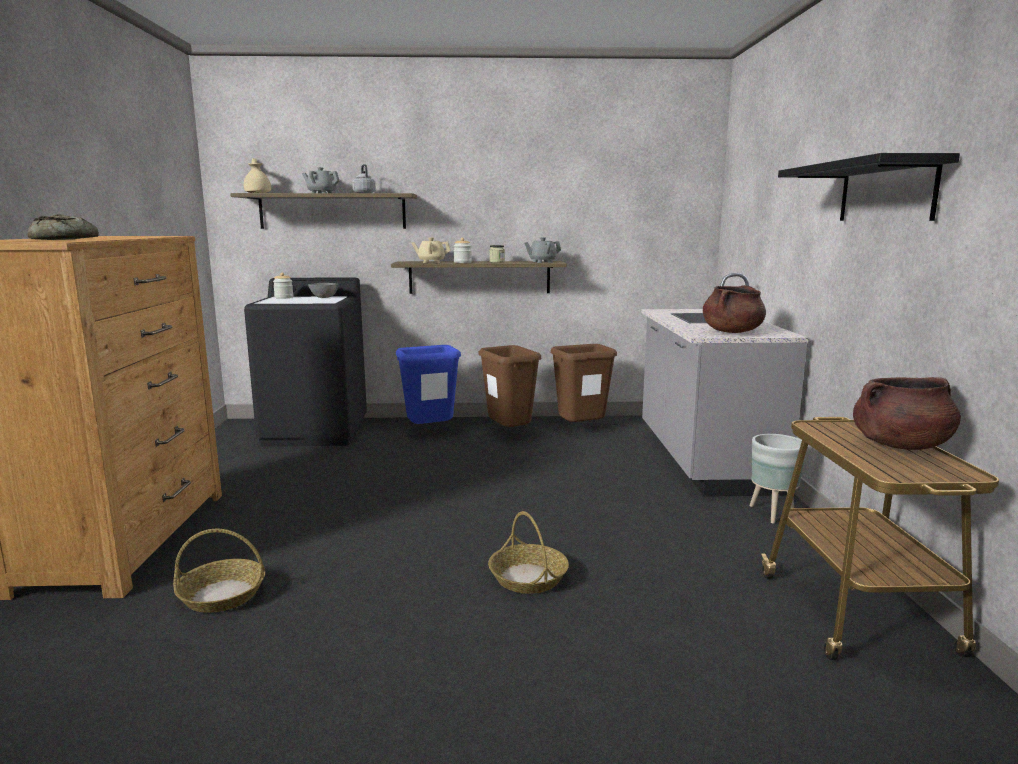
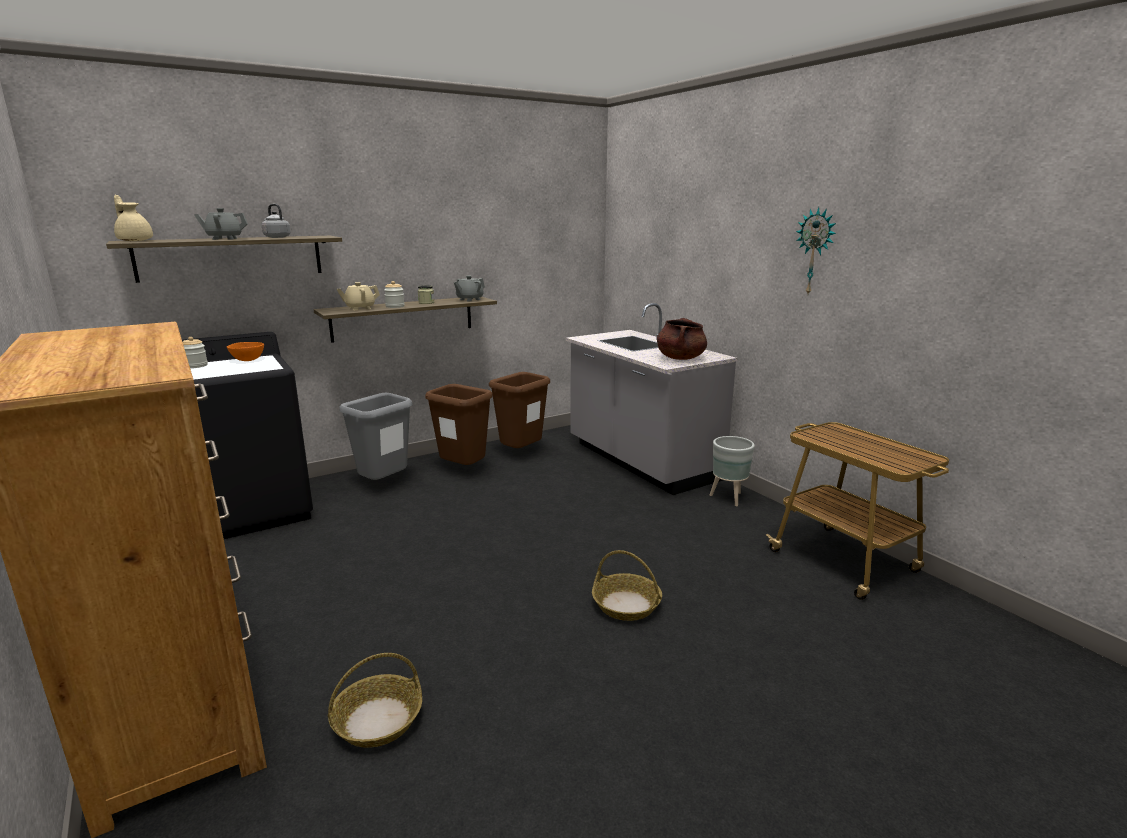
camera: 30 degrees left, 5 degrees up
bread [27,214,99,240] -> none
grey bowl [308,283,339,298] -> orange bowl [227,342,264,361]
blue trash can [396,345,461,424] -> grey trash can [339,393,412,480]
black shelf [778,153,960,221] -> wall clock [796,207,836,294]
brown cooking pot [853,377,961,450] -> none

